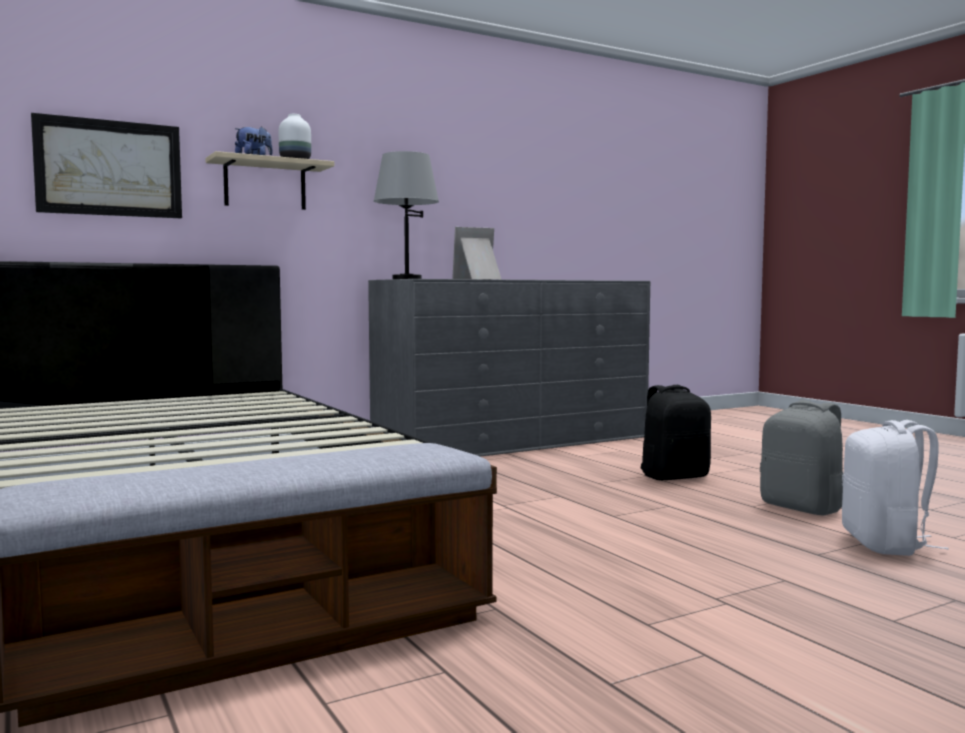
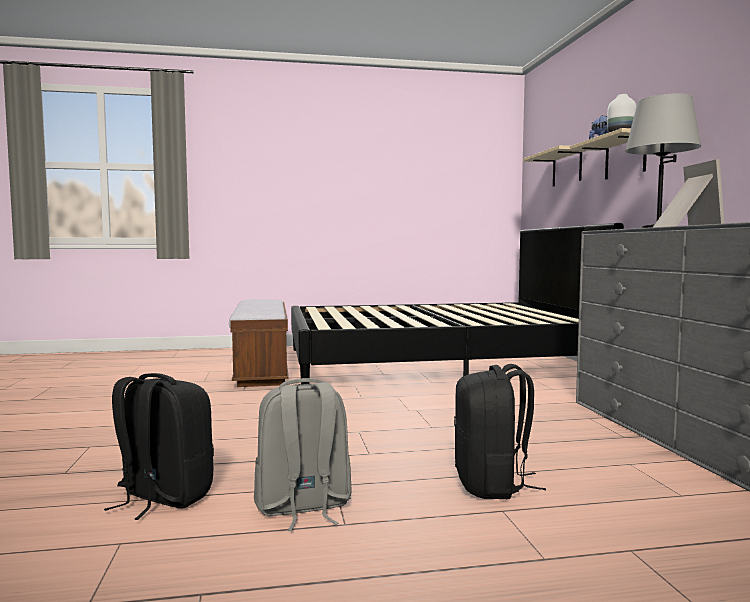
camera: 110 degrees right, 0 degrees up
picture [31,113,182,218] -> beige shelf [523,145,587,187]
white backpack [842,420,949,556] -> black backpack [104,373,214,520]

